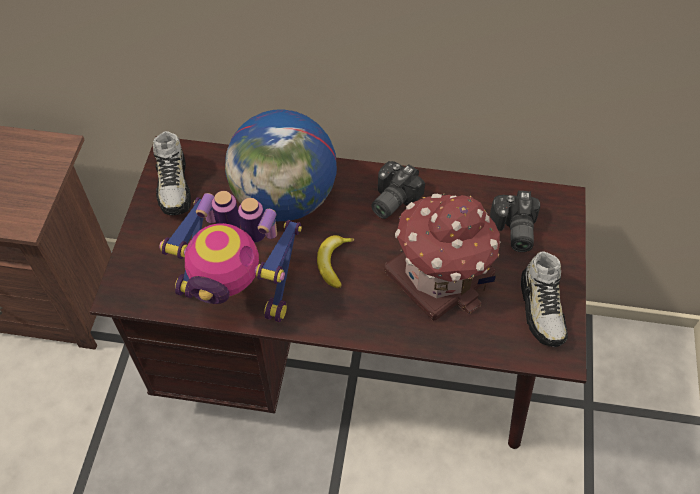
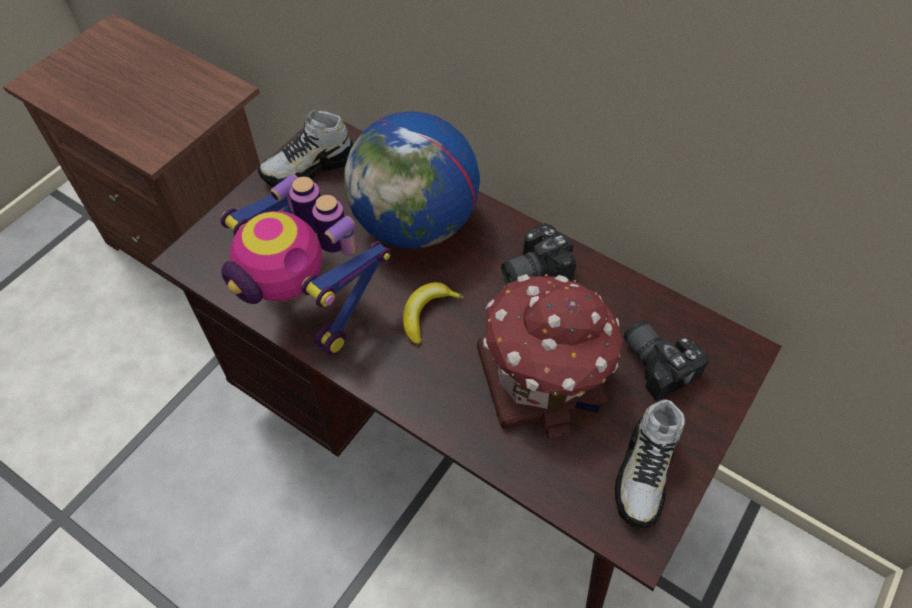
camera: 25 degrees right, 0 degrees up
shoe [153,131,191,215] -> shoe turned 45 degrees clockwise [258,110,354,187]
camera [490,191,540,252] -> camera turned 120 degrees clockwise [624,320,709,401]

